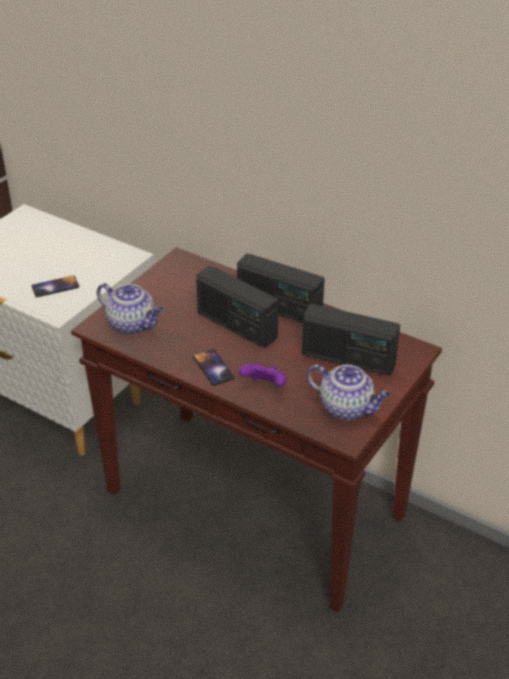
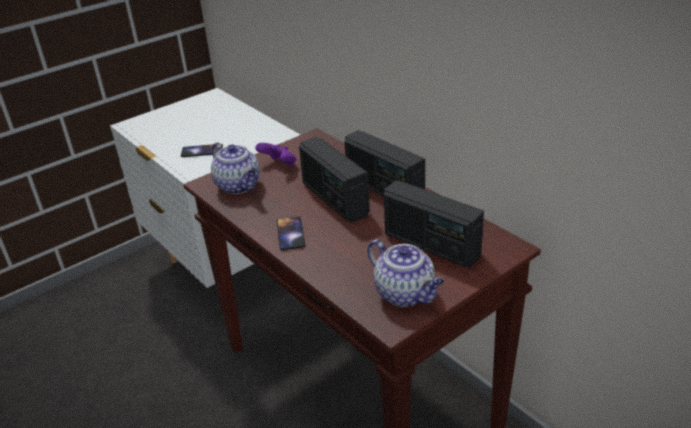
camera: 20 degrees right, 5 degrees down
purple game controller [239,363,287,387] -> purple game controller moved to [255,143,296,167]

